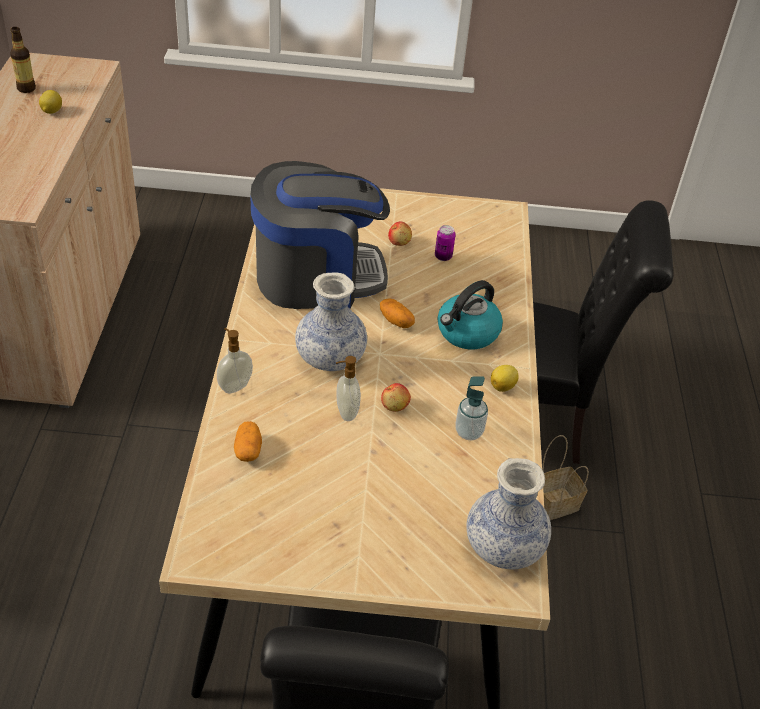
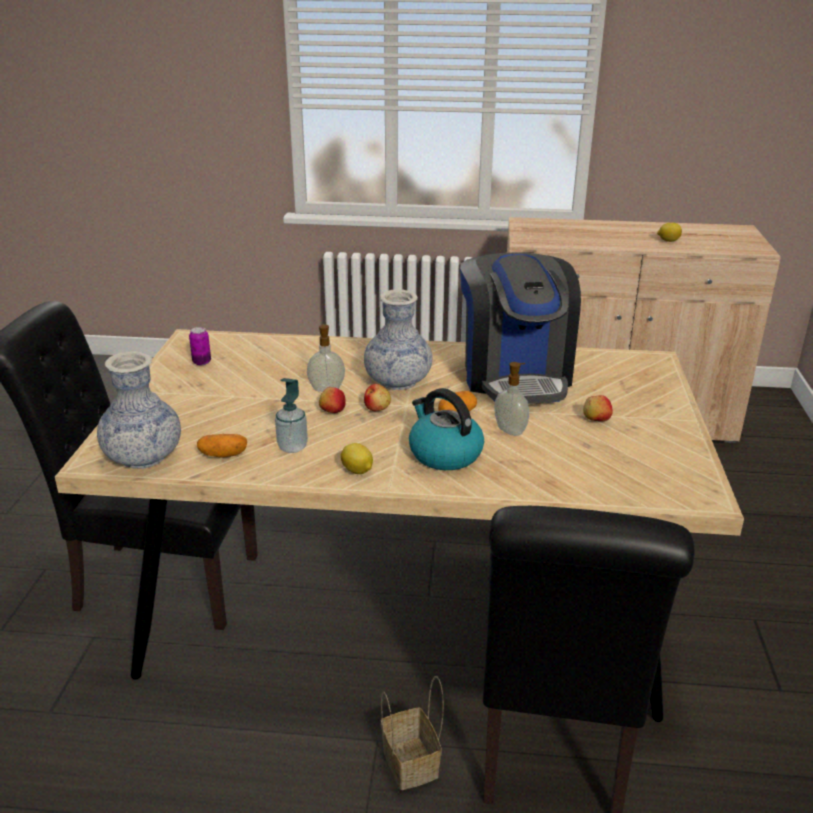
camera: 95 degrees right, 15 degrees down
bottle [10,27,36,93] -> none
soap dispenser [217,328,253,393] -> soap dispenser moved to [494,362,529,436]
potato [234,421,262,462] -> potato moved to [197,434,247,458]
can [435,225,456,261] -> can moved to [189,327,211,365]
none -> apple [364,384,391,411]

